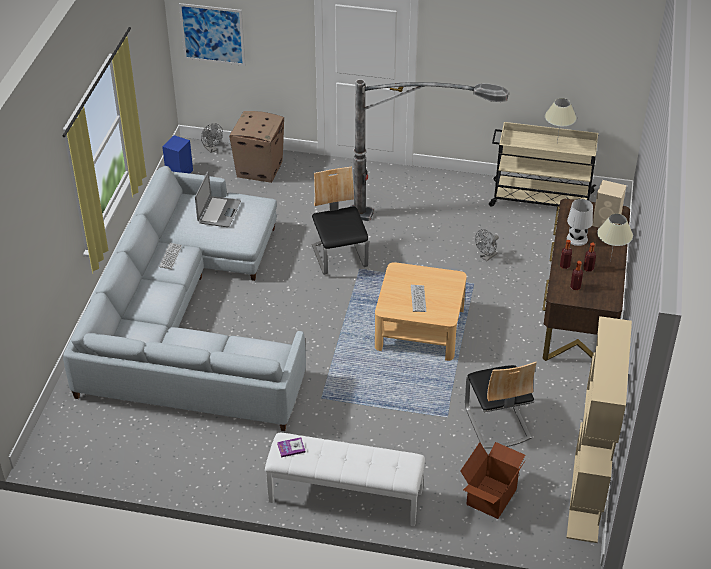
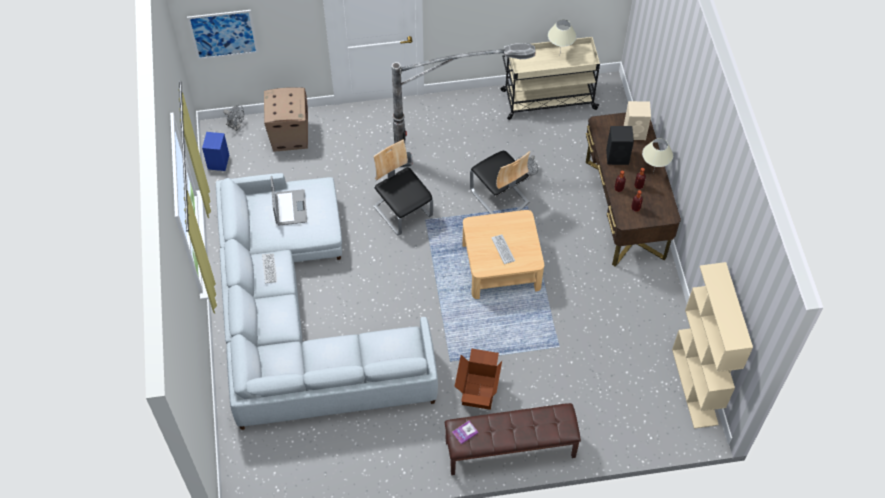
camera: 20 degrees left, 15 degrees up
white bench [265,433,425,526] -> brown bench [445,403,581,475]
cardboard box [460,442,526,519] -> cardboard box moved to [454,348,502,410]
chair [465,362,537,449] -> chair moved to [470,151,530,214]
white table lamp [567,199,593,246] -> black speaker [606,126,634,165]

